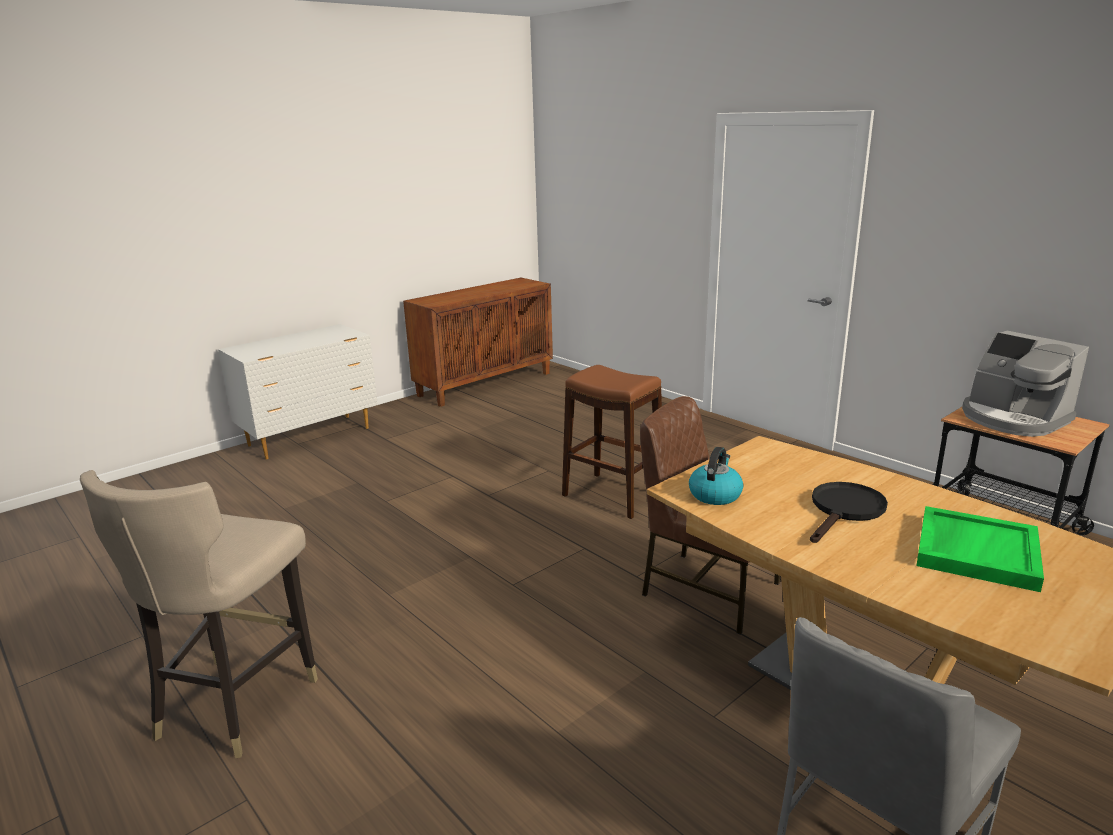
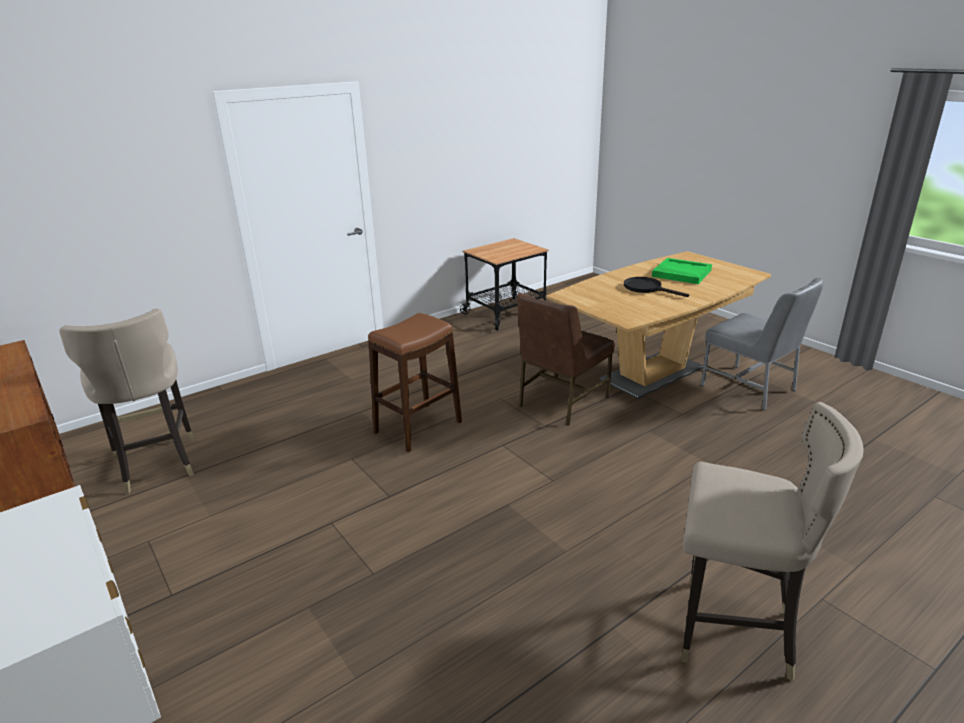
camera: 85 degrees left, 5 degrees up
kettle [689,447,743,505] -> none
coffee machine [962,331,1089,437] -> none
none -> beige stool [59,309,194,494]

